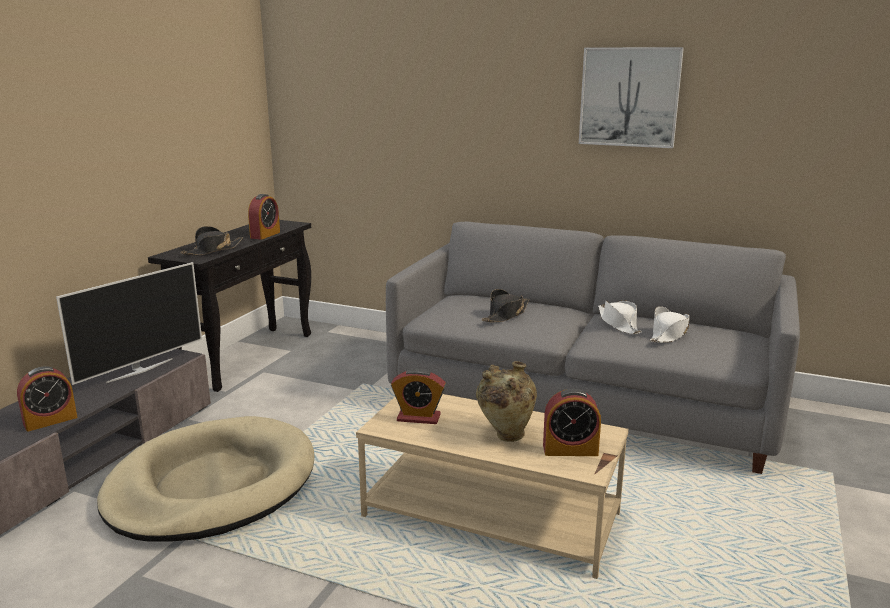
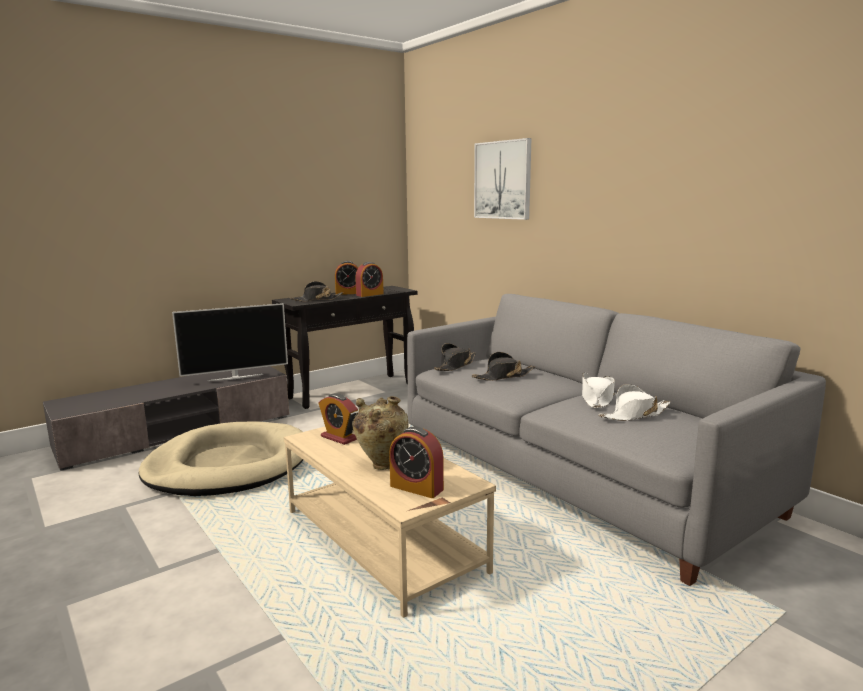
camera: 30 degrees right, 5 degrees down
alarm clock [17,366,77,432] -> alarm clock moved to [335,261,358,295]
picture [579,47,684,148] -> picture moved to [474,138,531,220]
none -> black hat [434,343,476,371]

